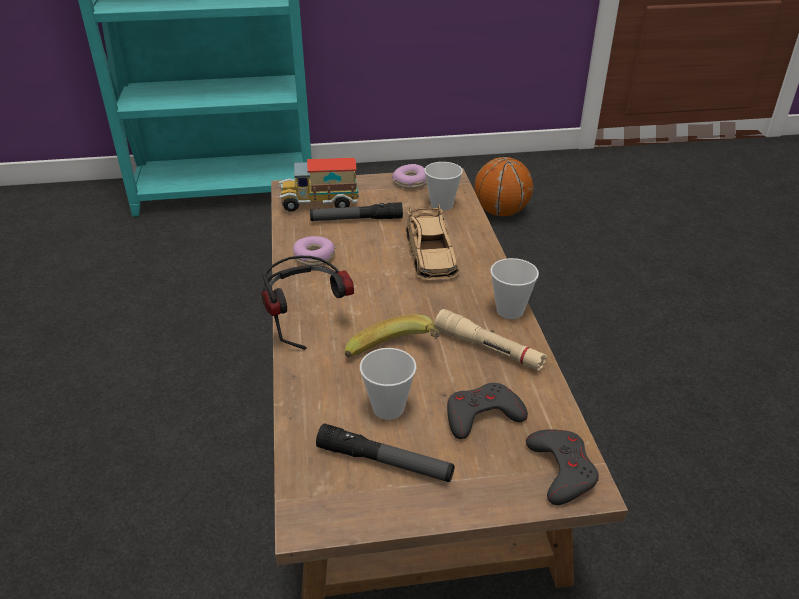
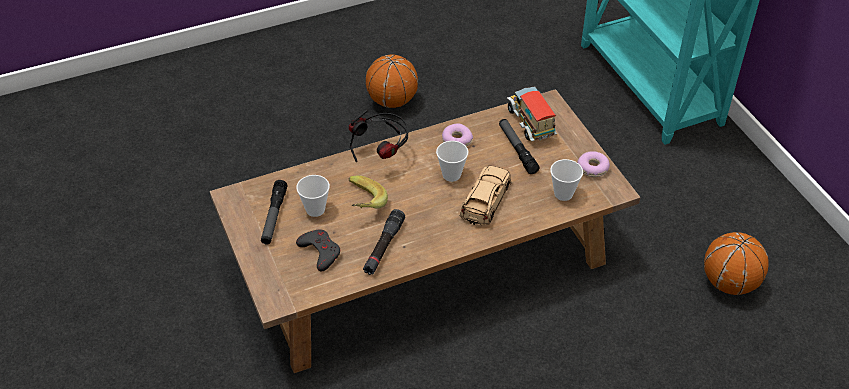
camera: 75 degrees right, 10 degrees up
beige toy car [405,204,459,280] -> beige toy car turned 135 degrees clockwise [459,166,512,225]
beige flashlight [434,309,547,371] -> black flashlight [363,209,405,275]
cup [490,258,539,319] -> cup moved to [436,141,468,182]
grey game controller [526,430,599,505] -> none
none -> basketball [366,55,418,108]

